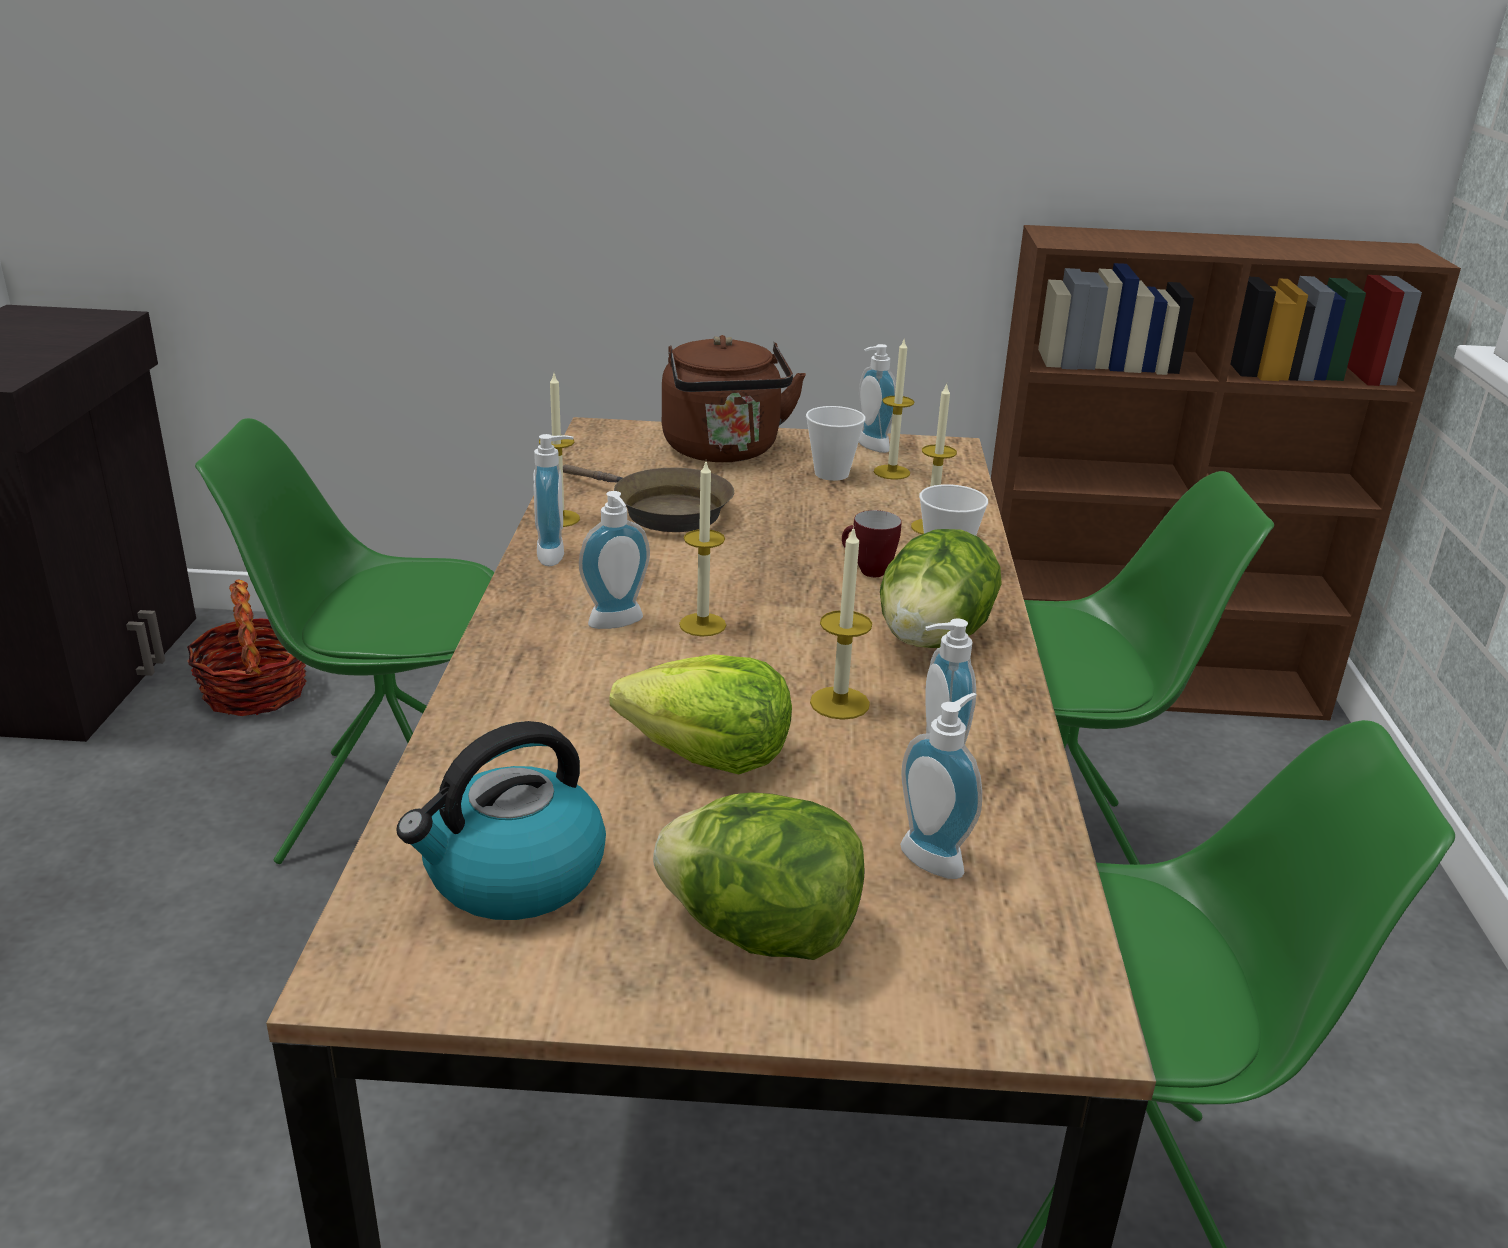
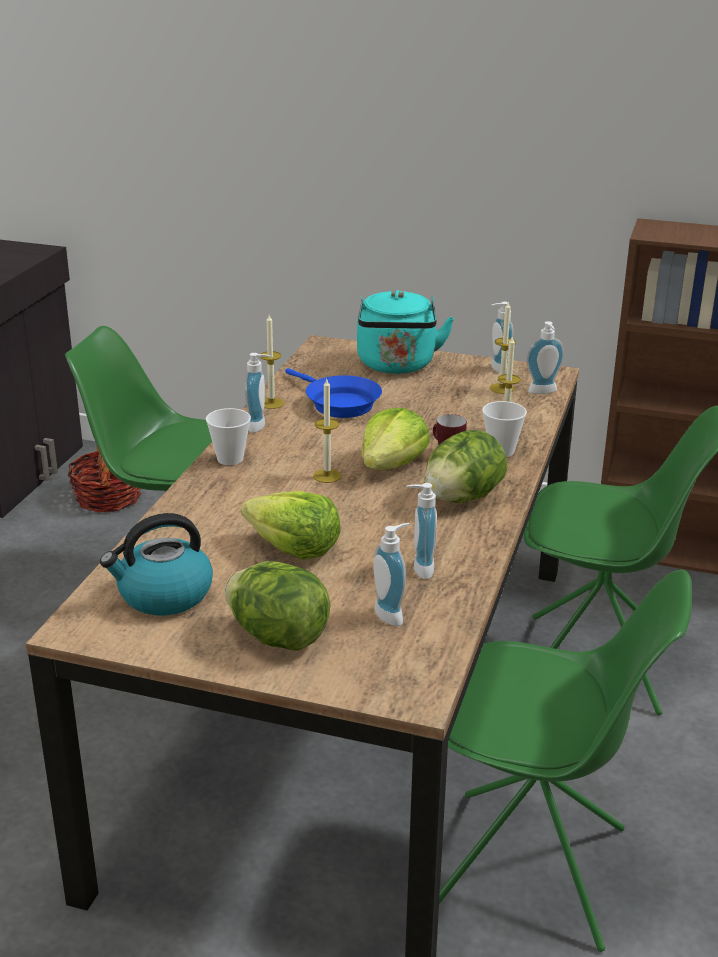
camera: 15 degrees right, 0 degrees up
brown frying pan [563,464,734,532] -> blue frying pan [285,368,382,418]
soap dispenser [579,491,650,629] -> soap dispenser moved to [527,321,564,394]
brown kettle [662,335,806,462] -> turquoise kettle [357,290,454,374]
cup [806,406,866,481] -> cup moved to [206,408,251,465]
candle [810,526,872,720] -> none
none -> lettuce [361,408,430,470]

